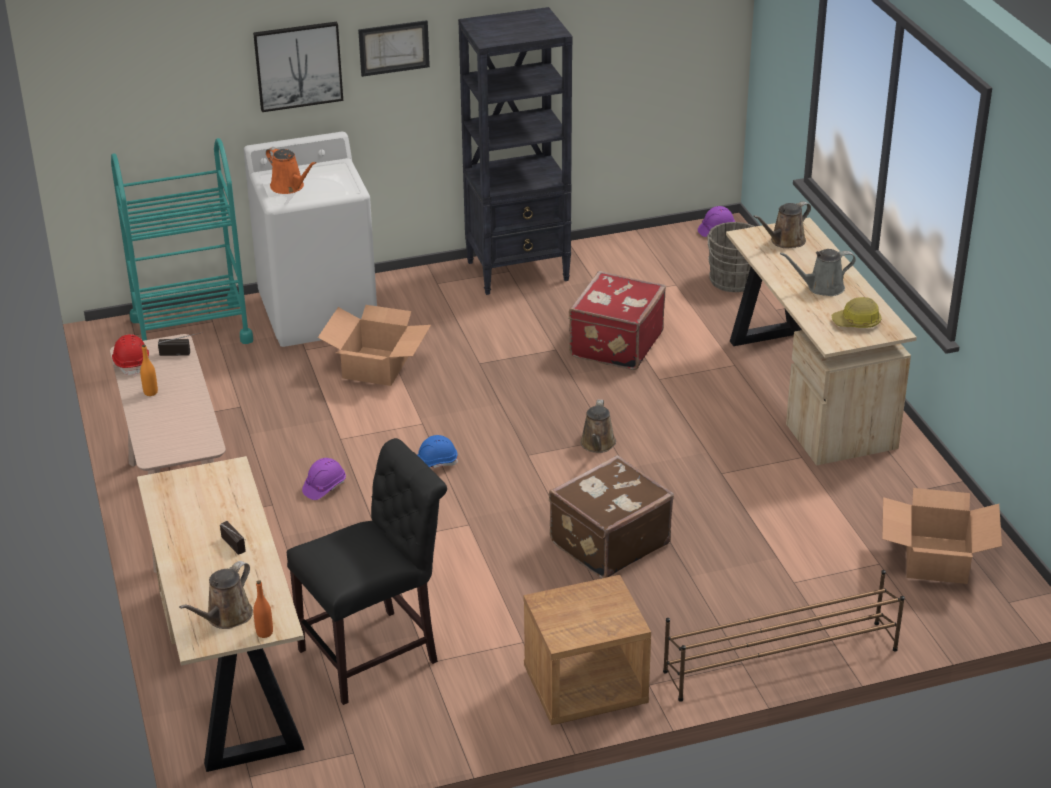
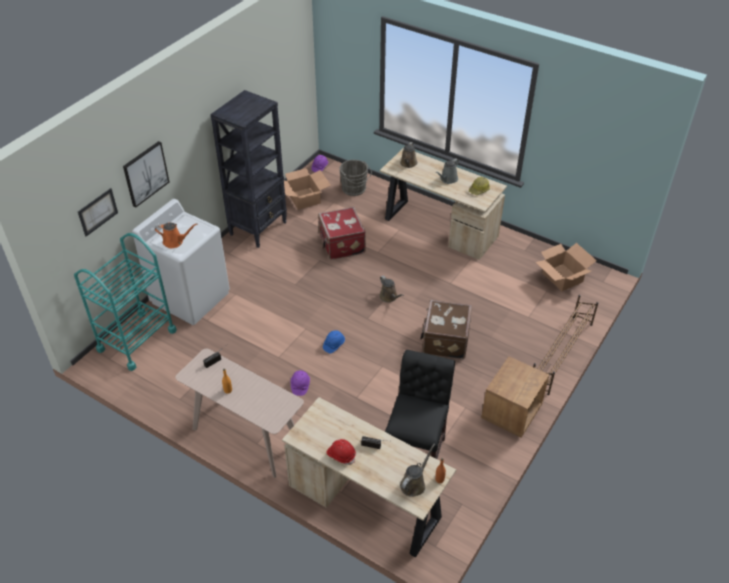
camera: 40 degrees left, 10 degrees up
red hard hat [112,334,149,376] -> red hard hat moved to [326,439,356,465]
brown watering can [179,561,253,629] -> brown watering can turned 135 degrees counterclockwise [400,444,435,497]
cardboard box [318,305,431,386] -> cardboard box moved to [284,168,331,210]
picture [358,20,430,77] -> picture moved to [78,188,118,236]

